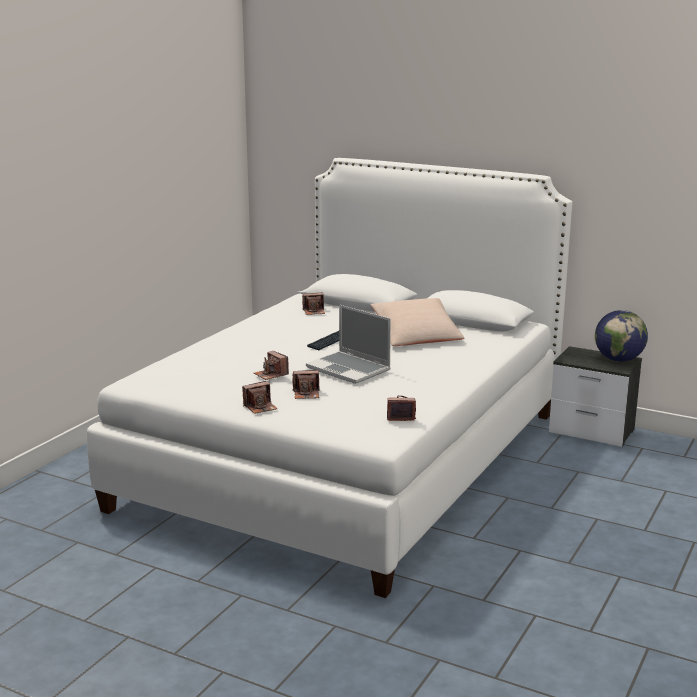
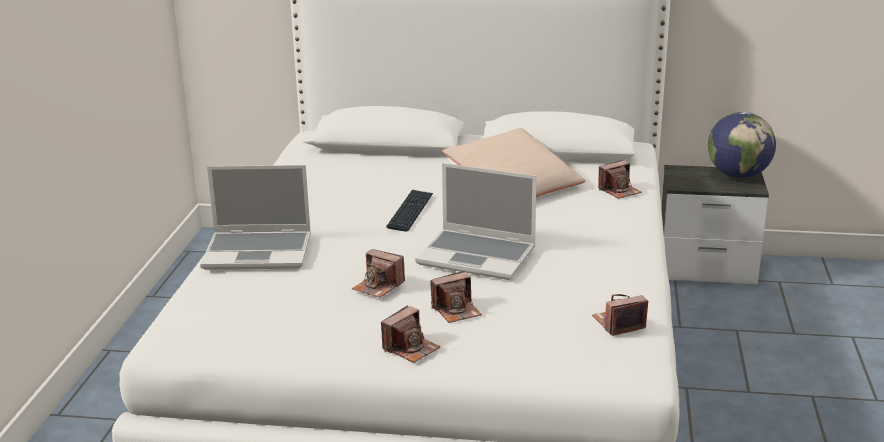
camera: 20 degrees left, 5 degrees up
camera [302,293,325,315] -> camera moved to [598,160,642,199]
none -> laptop [200,165,311,270]

